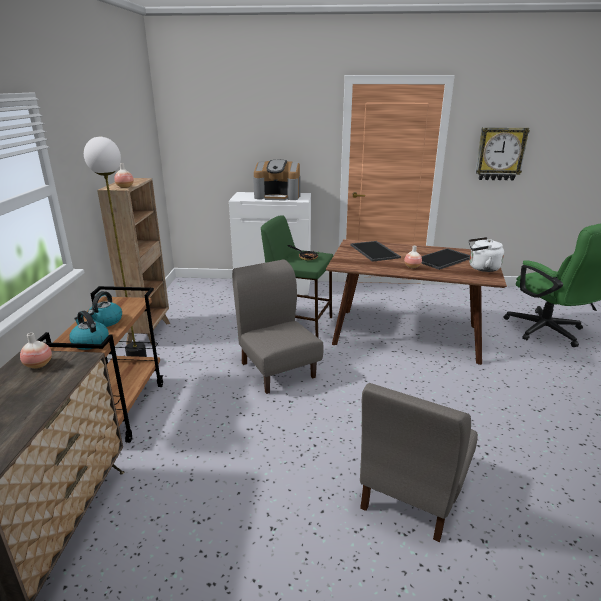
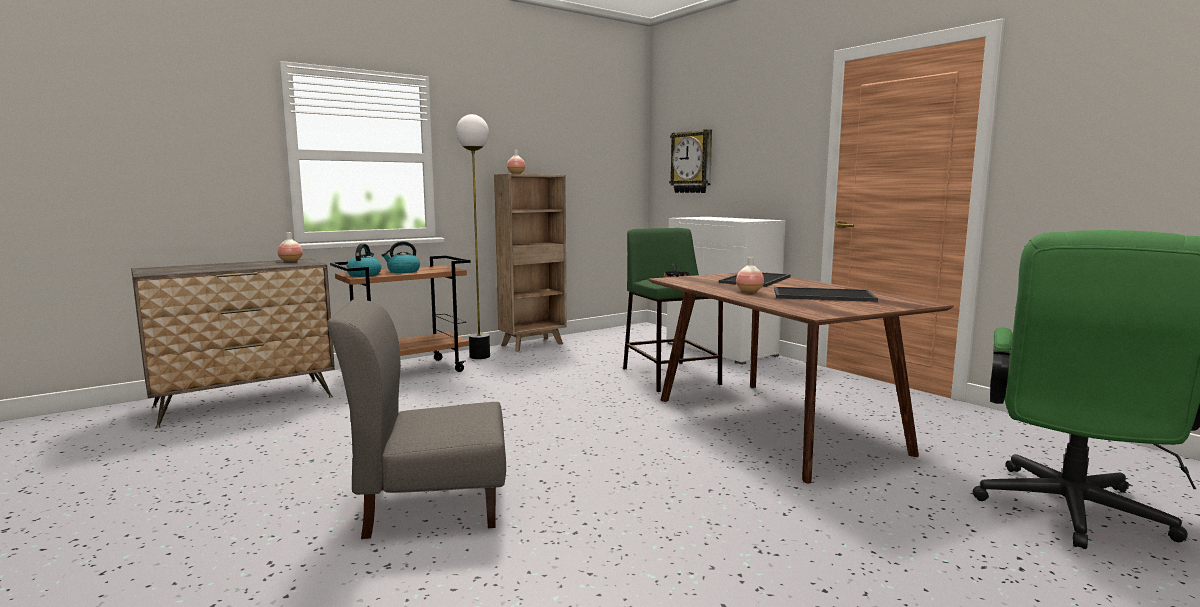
camera: 50 degrees right, 15 degrees down
grey chair [232,259,324,394] -> none
coffee machine [253,160,300,201] -> none
white kettle [469,237,504,272] -> none
wall clock [475,127,530,180] -> wall clock moved to [669,129,712,193]

